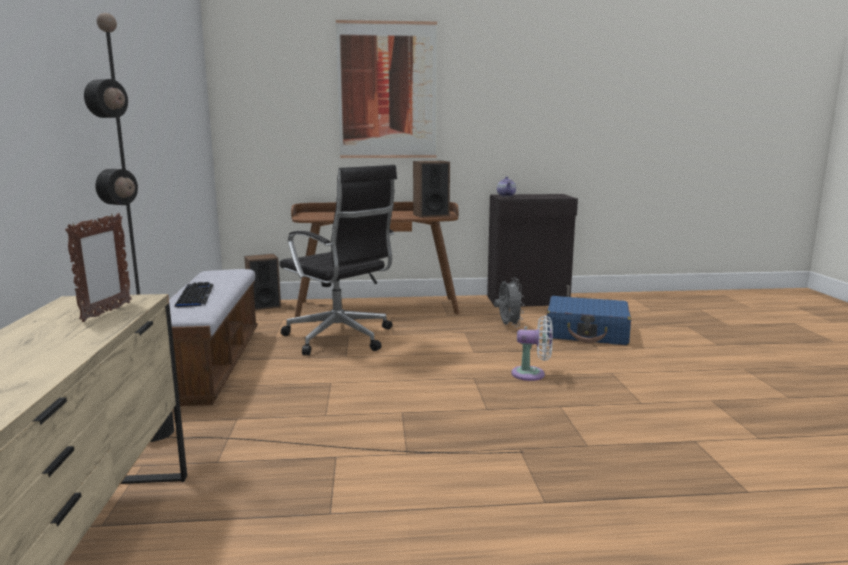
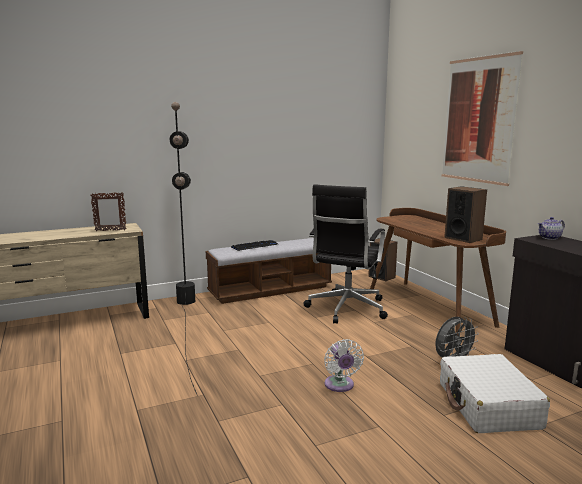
camera: 70 degrees right, 0 degrees up
blue suitcase [547,296,631,345] -> white suitcase [440,354,550,433]

